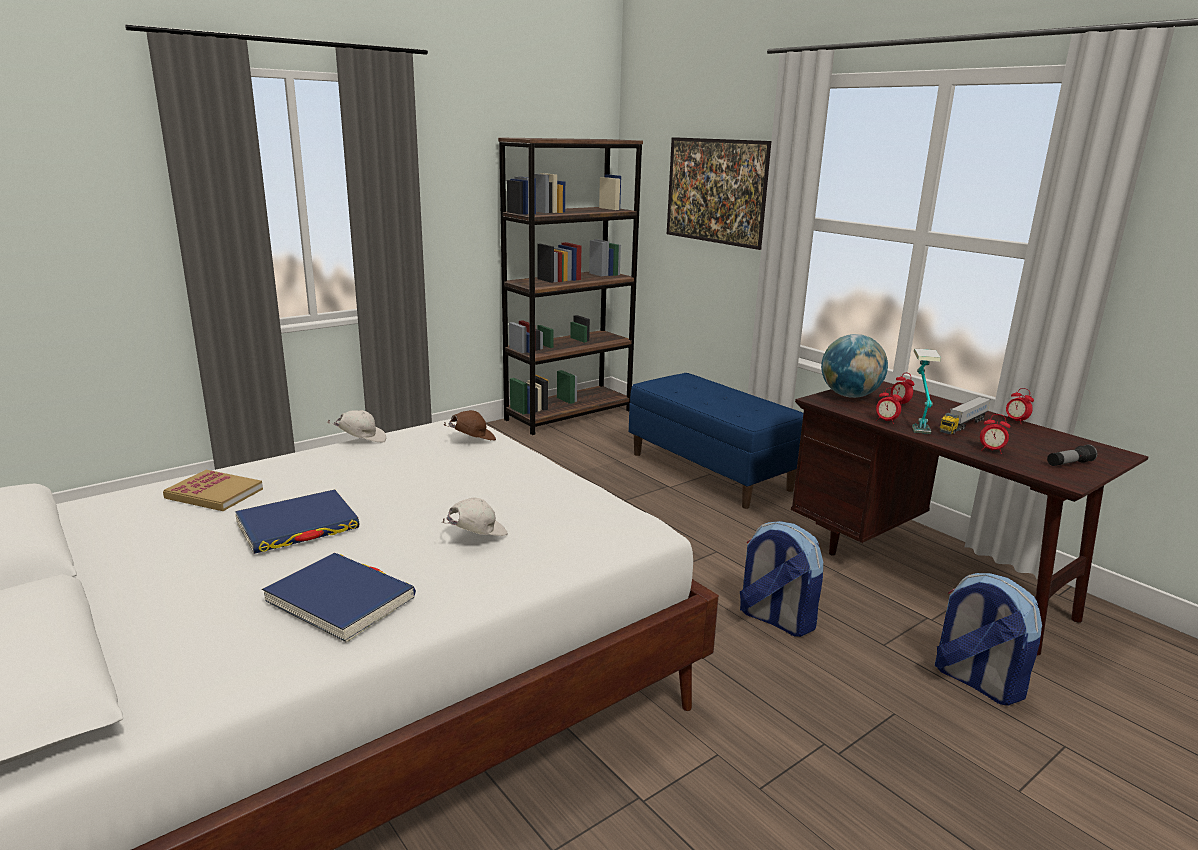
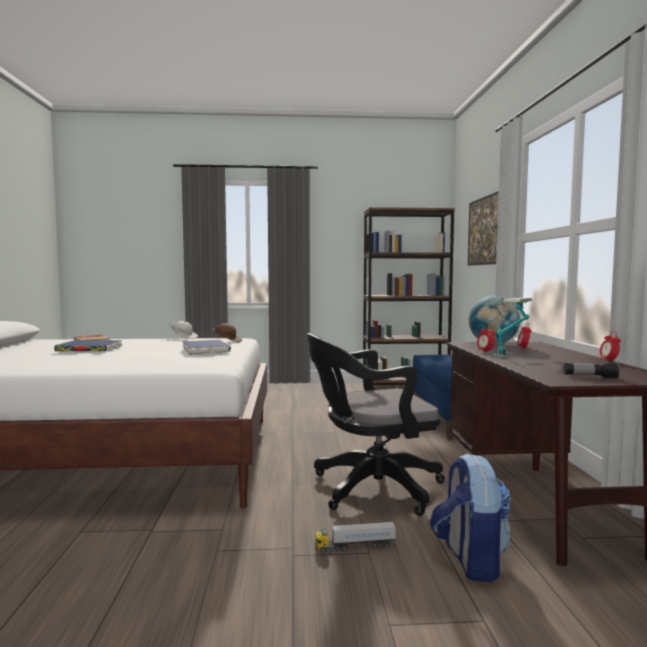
camera: 35 degrees right, 15 degrees down
blue book [262,553,416,643] -> blue book moved to [182,340,231,355]
white cap [442,498,508,536] -> none
backpack [740,521,823,637] -> black office chair [307,333,445,516]
toy truck [940,396,991,434] -> toy truck moved to [315,521,396,552]
alarm clock [980,414,1010,454] -> none

